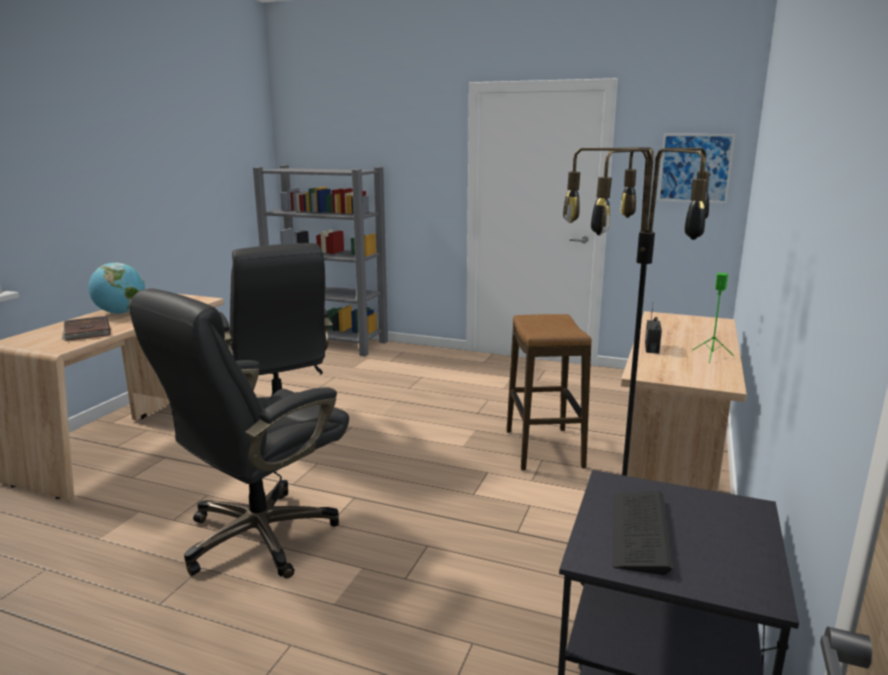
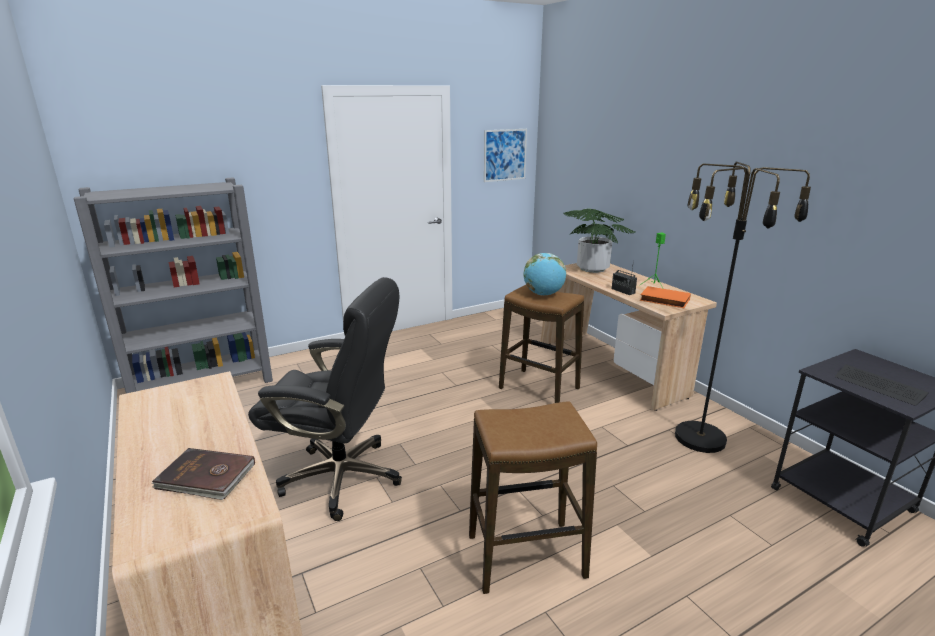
camera: 50 degrees left, 5 degrees up
globe [88,263,145,314] -> globe moved to [523,253,566,295]
black office chair [130,288,349,578] -> stool [469,401,597,594]
none -> potted plant [564,208,635,273]
none -> orange book [640,286,691,308]

